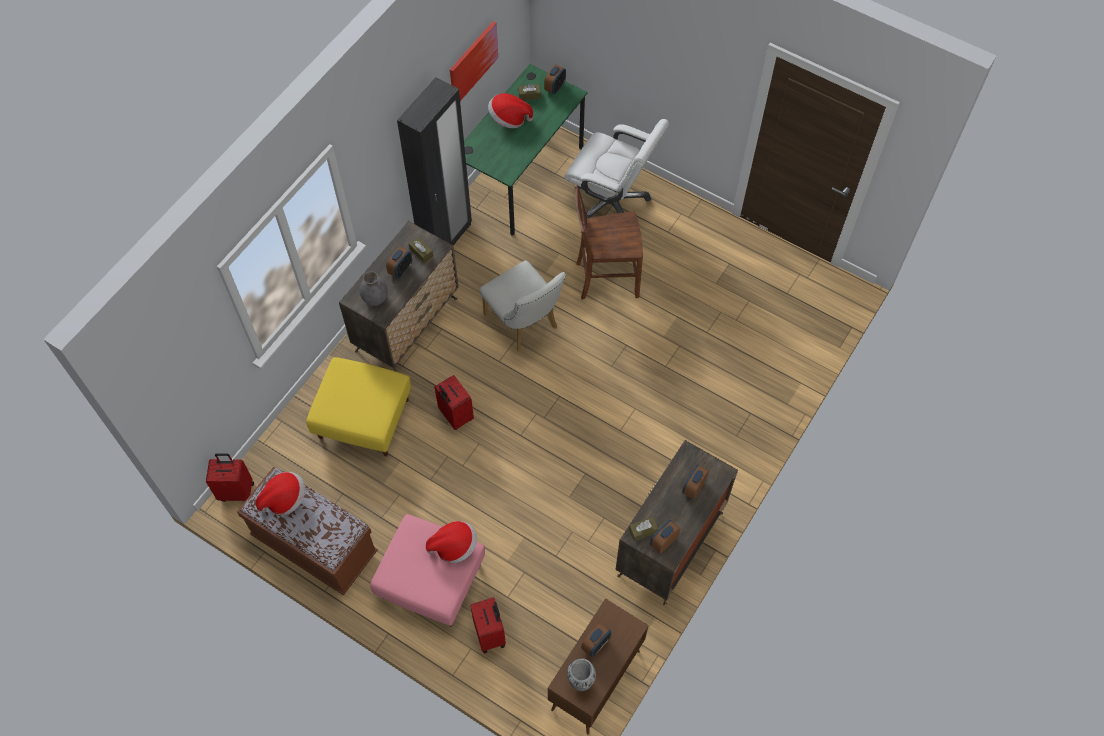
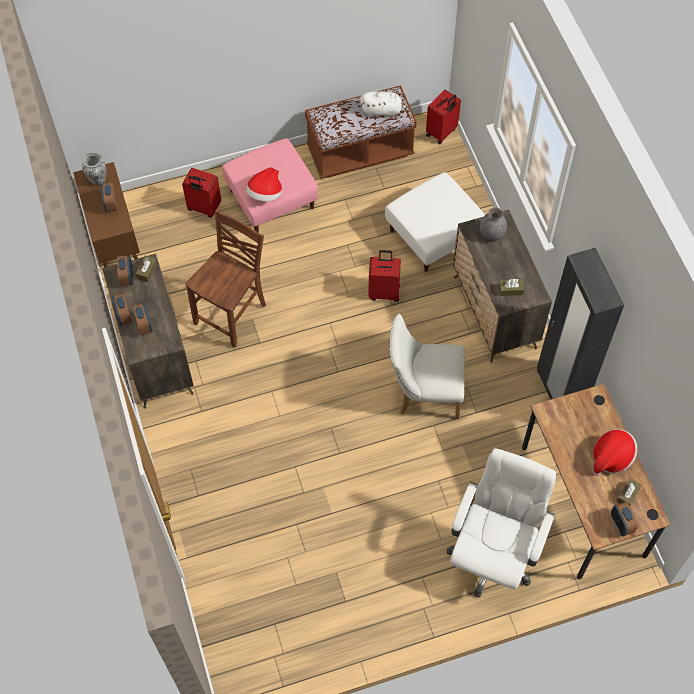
camera: 130 degrees right, 0 degrees up
hat [256,472,305,515] -> white plush toy [360,91,410,118]
yellow ottoman [306,357,411,456] -> white ottoman [385,172,485,272]
alarm clock [386,247,412,279] -> alarm clock moved to [112,293,132,325]
picture [450,21,498,101] -> none
green desk [464,64,588,235] -> brown desk [522,384,671,580]
white office chair [564,119,669,219] -> white office chair turned 135 degrees clockwise [447,448,556,597]
brown chair [575,184,643,300] -> brown chair moved to [185,210,266,348]

